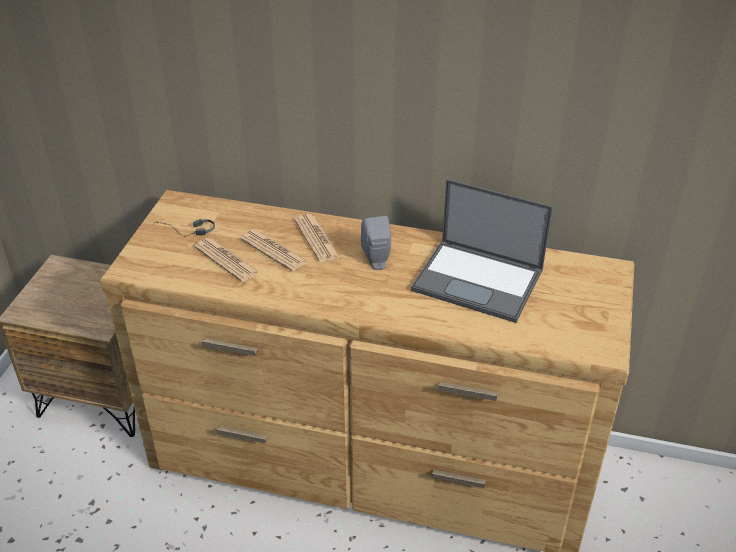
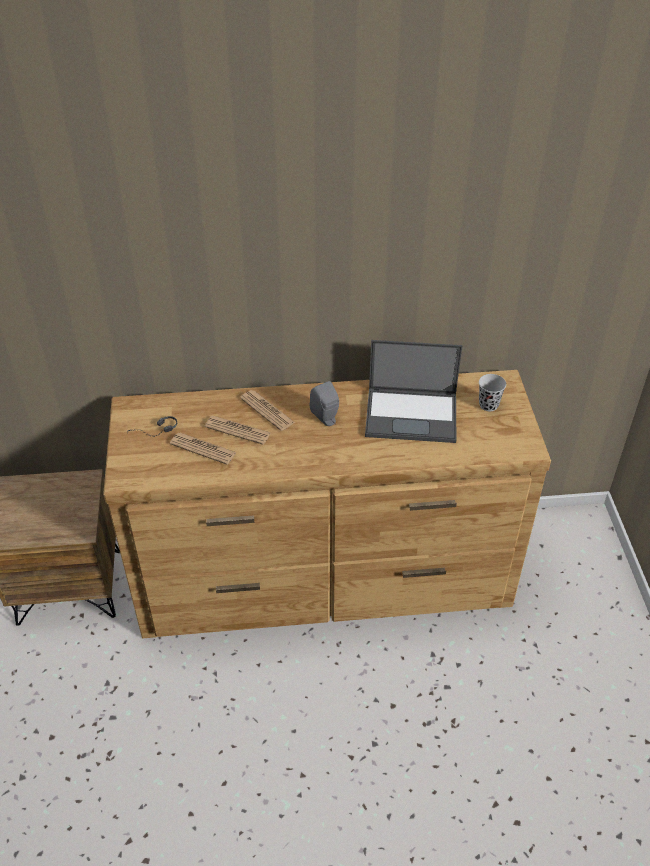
camera: 20 degrees left, 5 degrees up
none -> black cup [479,374,506,411]

